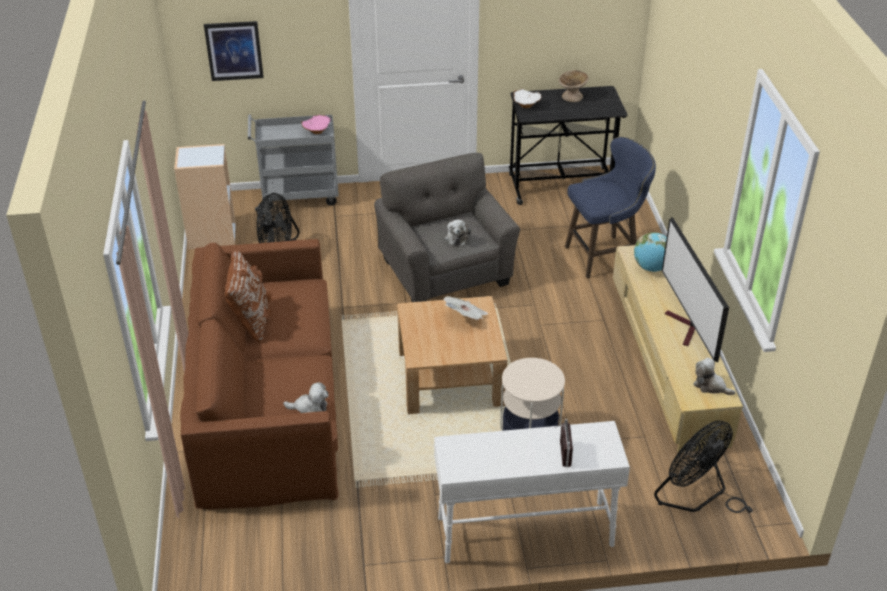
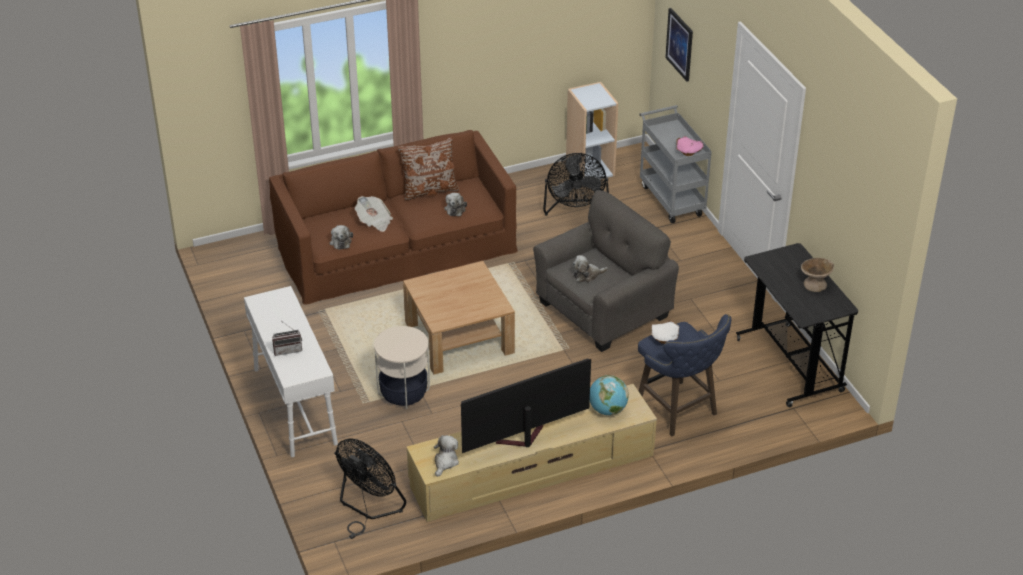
camera: 75 degrees right, 0 degrees up
newspaper [444,296,488,320] -> newspaper moved to [355,196,393,232]
white bowl [513,89,542,108] -> white bowl moved to [652,320,679,344]
none -> plush toy [444,193,467,216]

